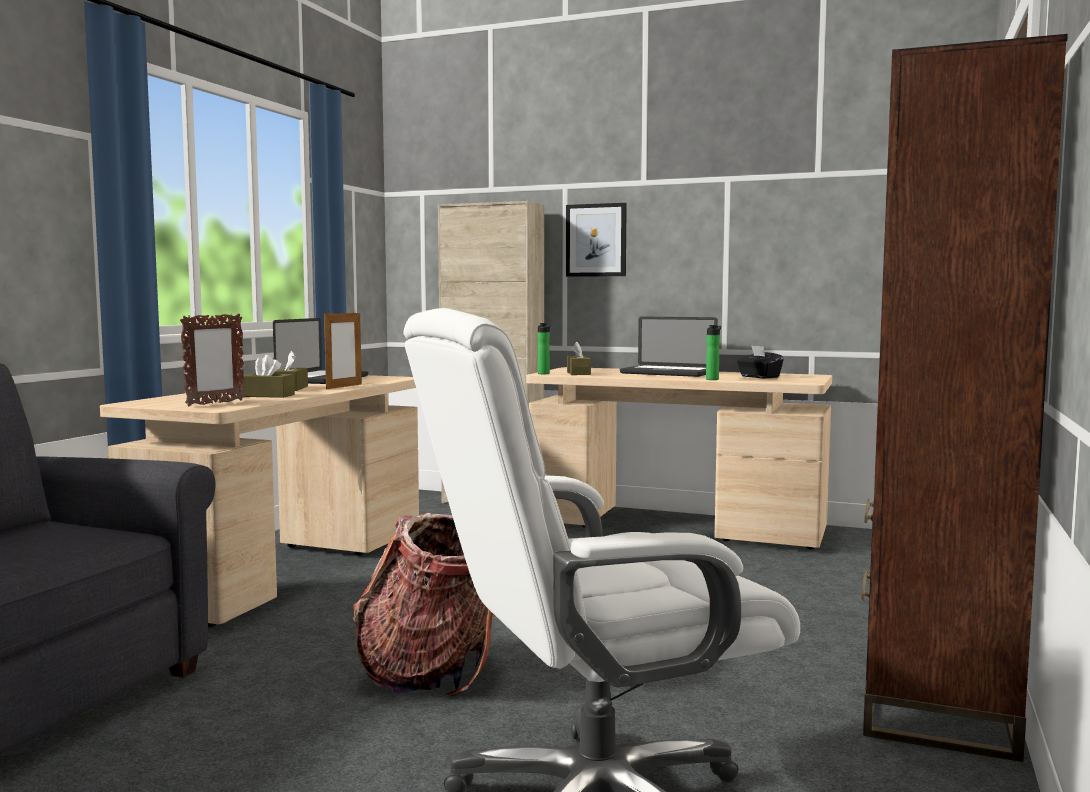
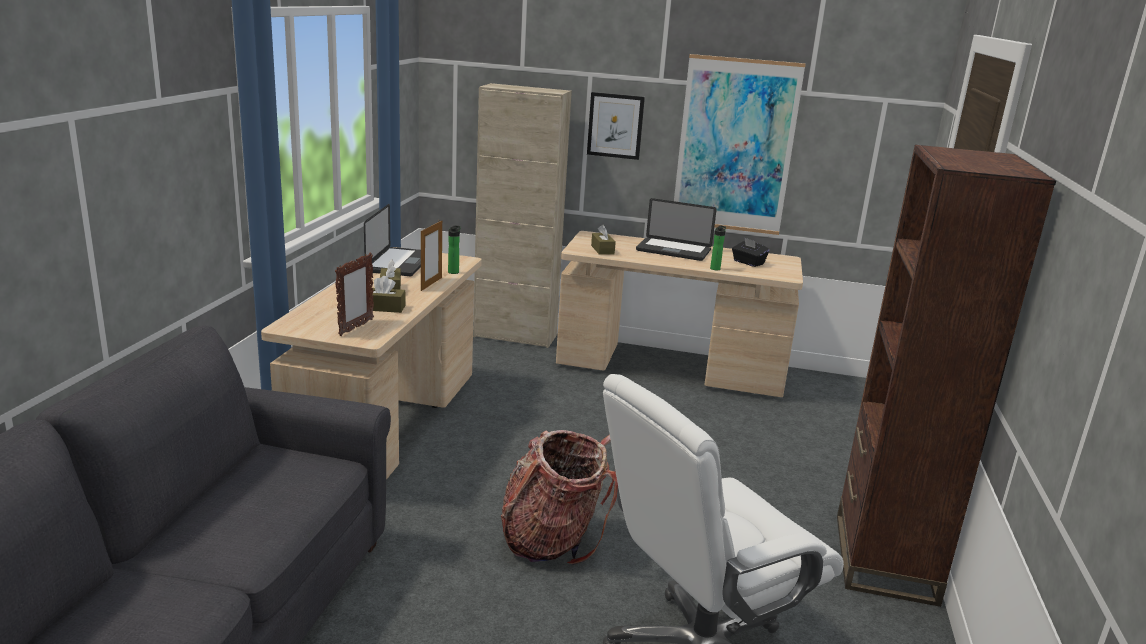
camera: 10 degrees left, 15 degrees up
bottle [538,323,551,374] -> bottle moved to [448,225,461,274]
none -> picture [674,54,806,235]

